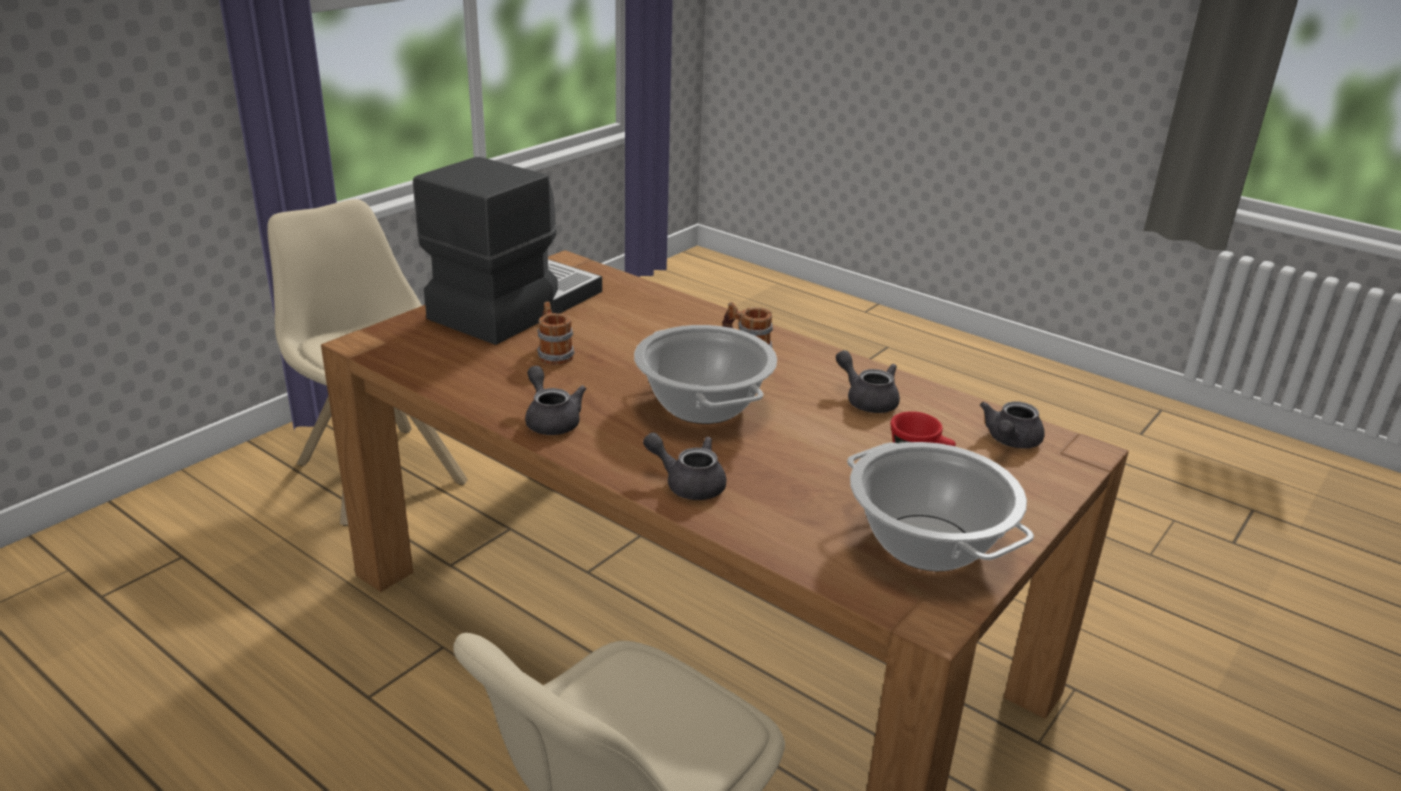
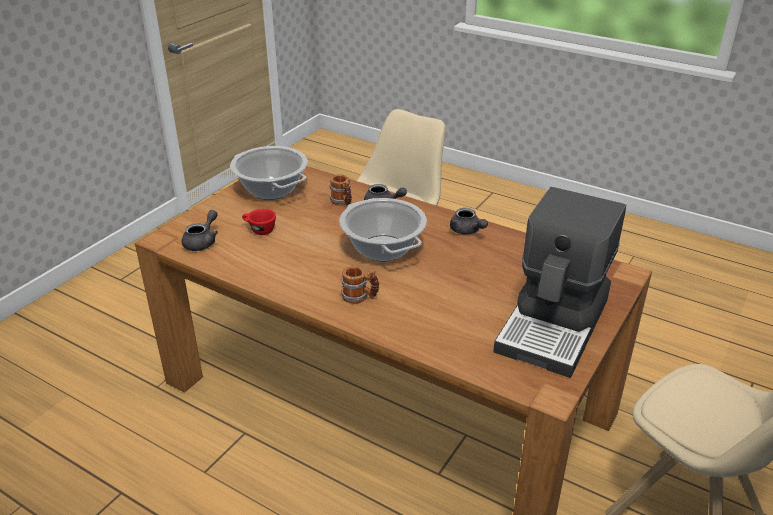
camera: 175 degrees right, 5 degrees up
mug [537,302,575,365] -> mug moved to [329,174,352,207]
grey teapot [836,350,900,413] -> none

